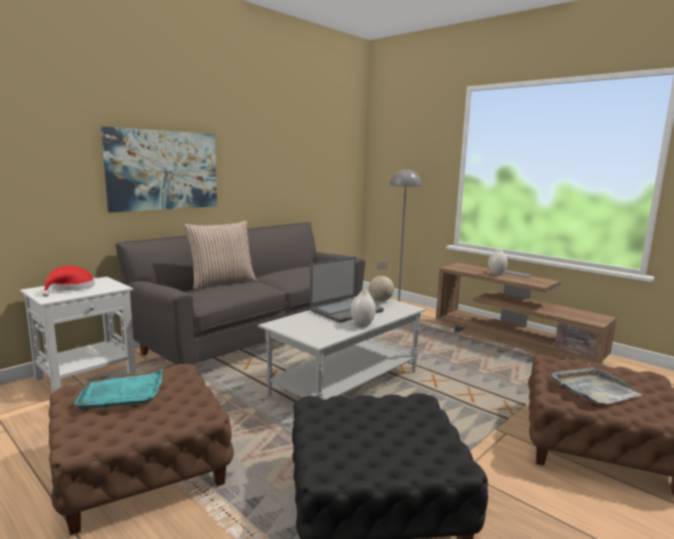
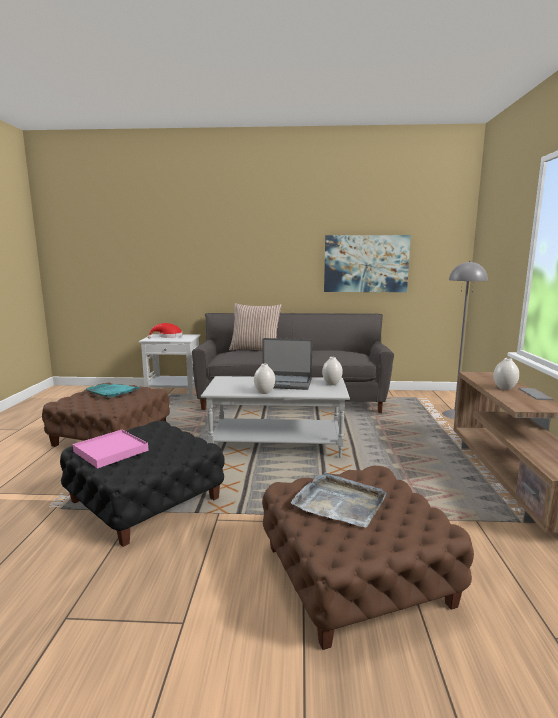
camera: 50 degrees right, 0 degrees up
picture [101,127,217,213] -> picture moved to [324,235,411,292]
globe [369,262,394,301] -> white vase [322,357,343,385]
none -> pink tray [73,430,149,469]

